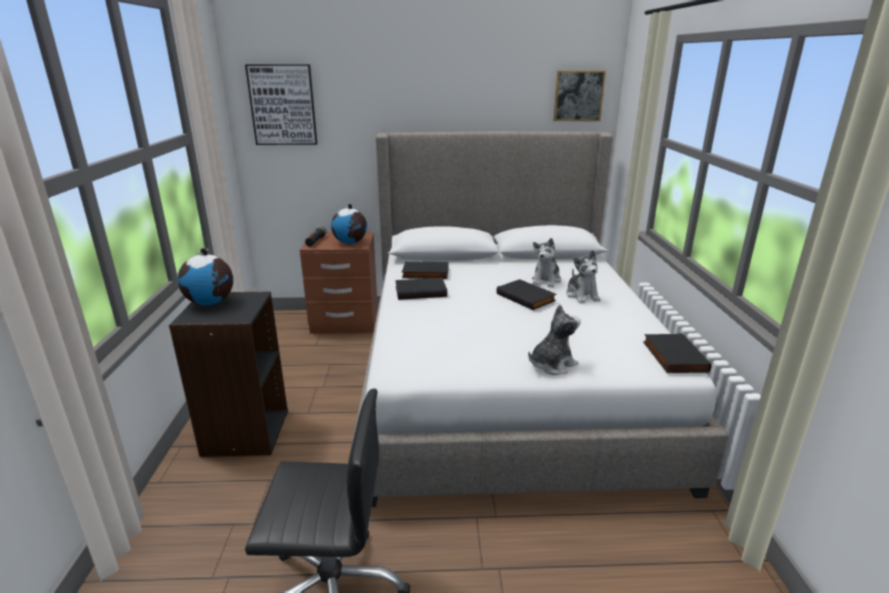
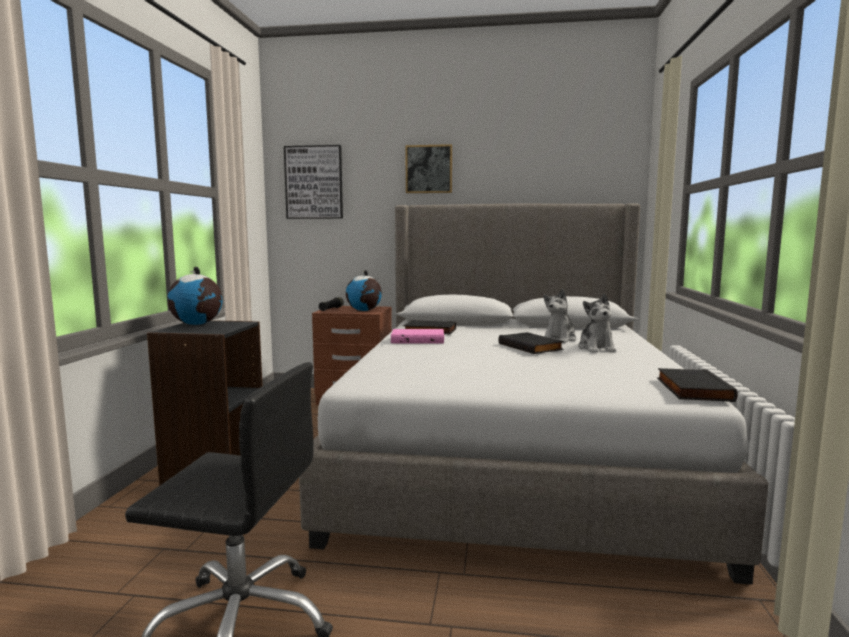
camera: 10 degrees right, 15 degrees down
black book [395,278,447,300] -> pink book [391,329,444,344]
plush toy [528,304,581,375] -> none
picture [553,71,606,121] -> picture moved to [406,144,452,193]

